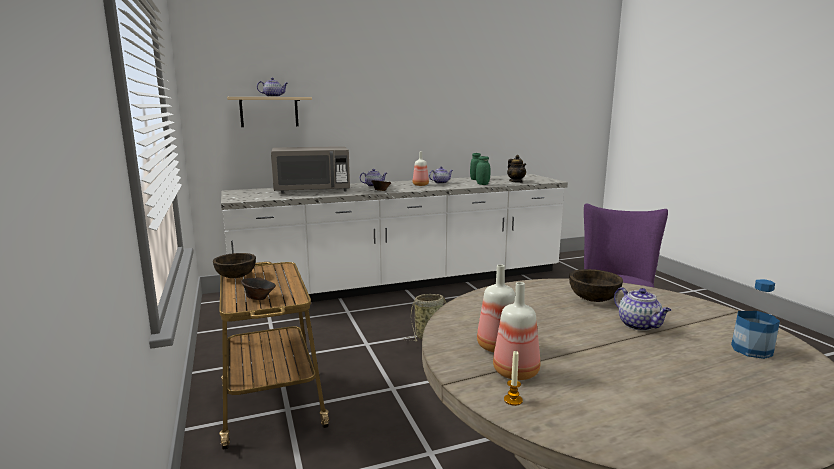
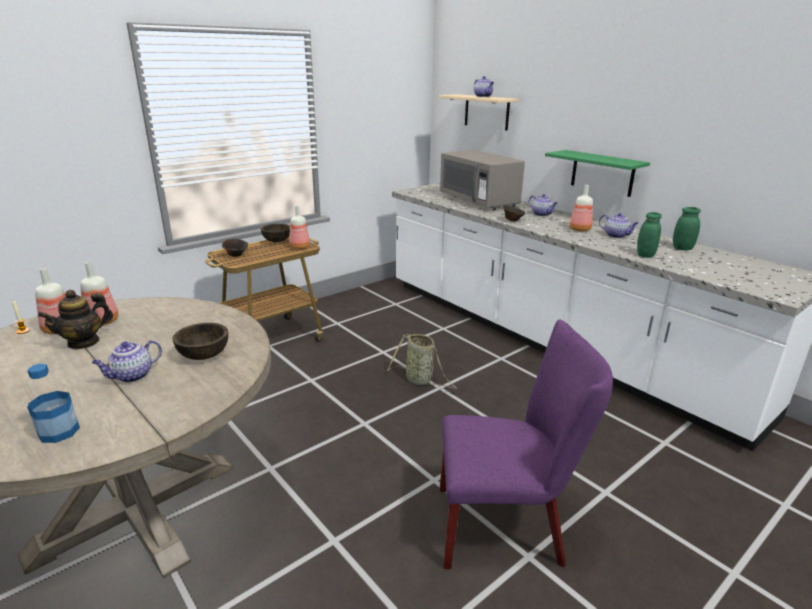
camera: 70 degrees right, 10 degrees up
teapot [507,155,526,183] -> teapot moved to [38,290,113,350]
none -> bottle [289,206,310,249]
none -> green shelf [545,150,650,197]

